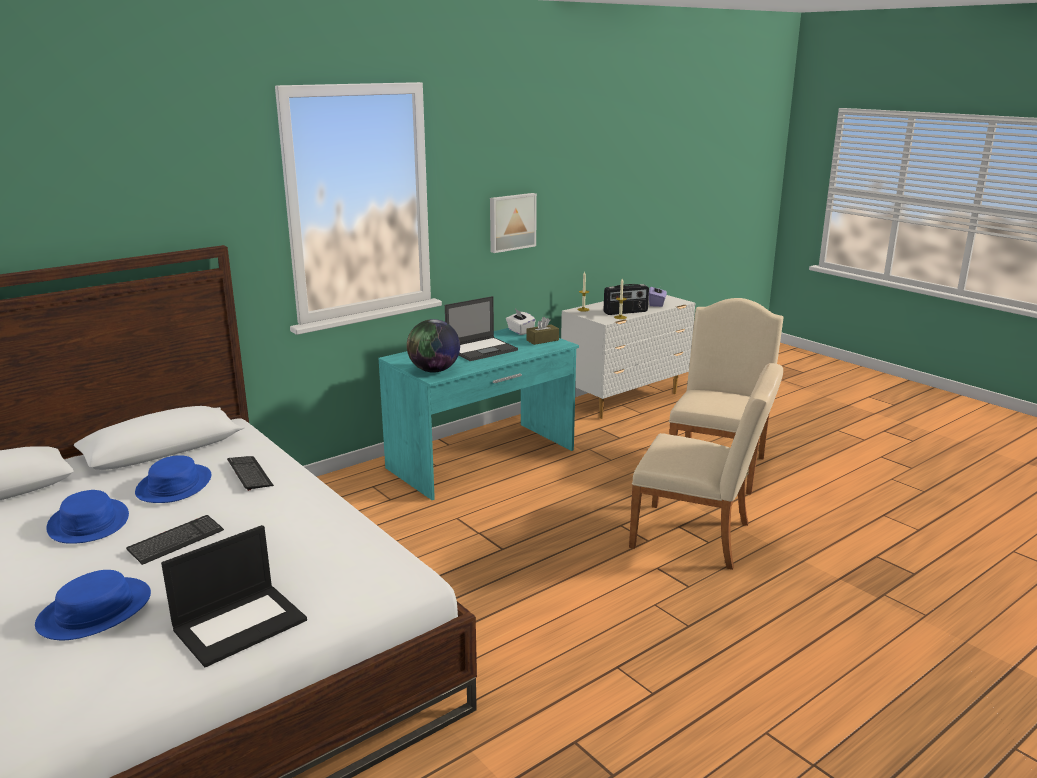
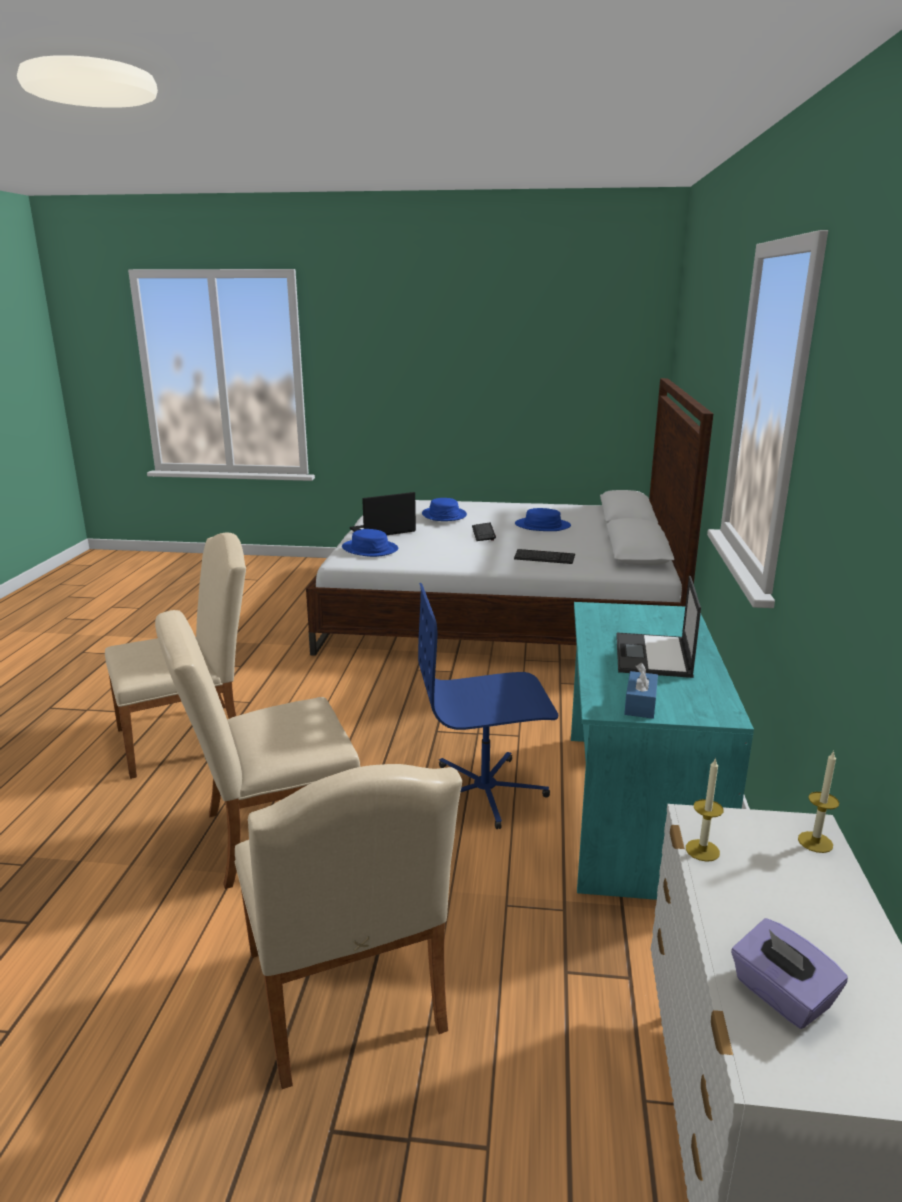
camera: 135 degrees right, 0 degrees up
blue hat [135,455,211,503] -> blue hat moved to [342,529,398,557]
laptop [161,525,307,667] -> laptop turned 60 degrees clockwise [350,492,416,535]
globe [407,319,460,373] -> none
picture [490,193,537,253] -> none
white tissue box [506,309,536,335] -> none
brown tissue box [526,317,559,345] -> blue tissue box [624,663,658,719]
radio [603,284,649,315] -> none
none -> beige chair [105,533,246,779]
none -> blue office chair [418,583,558,829]

